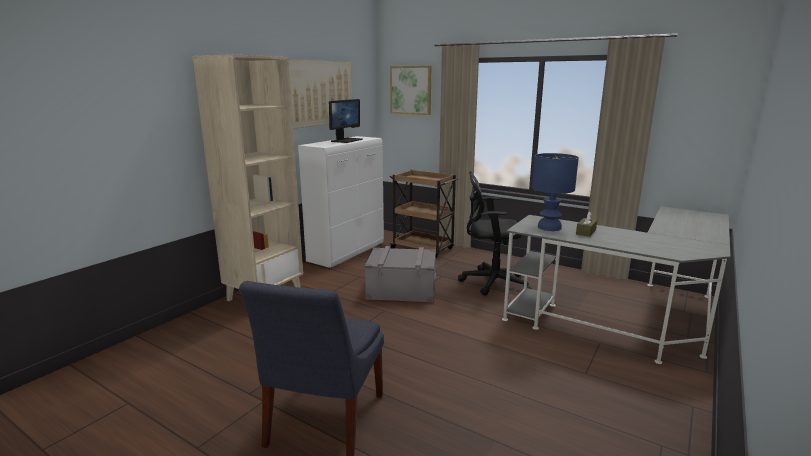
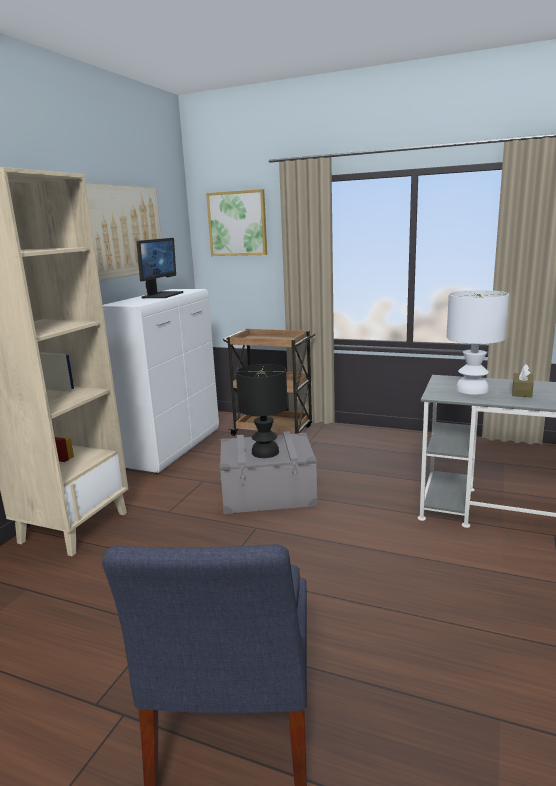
camera: 10 degrees left, 0 degrees up
black office chair [458,171,531,296] -> none
blue table lamp [532,153,579,231] -> white table lamp [447,290,509,395]
none -> black table lamp [236,364,288,458]

